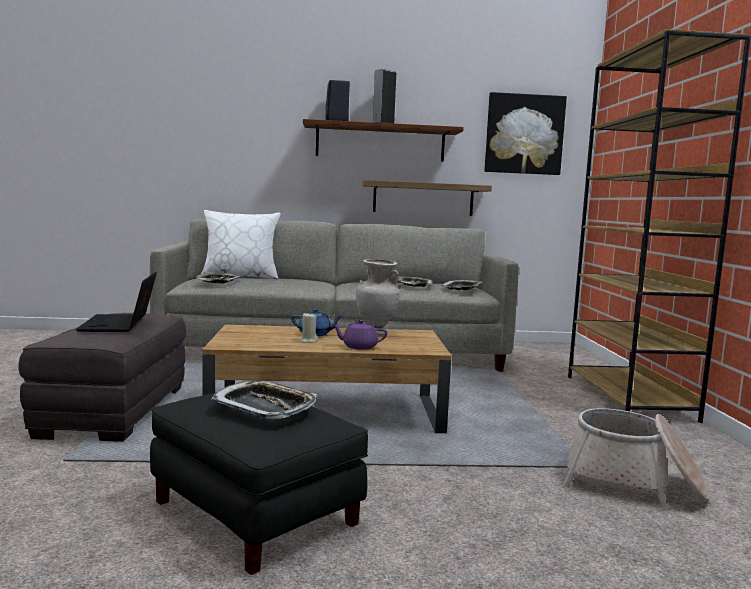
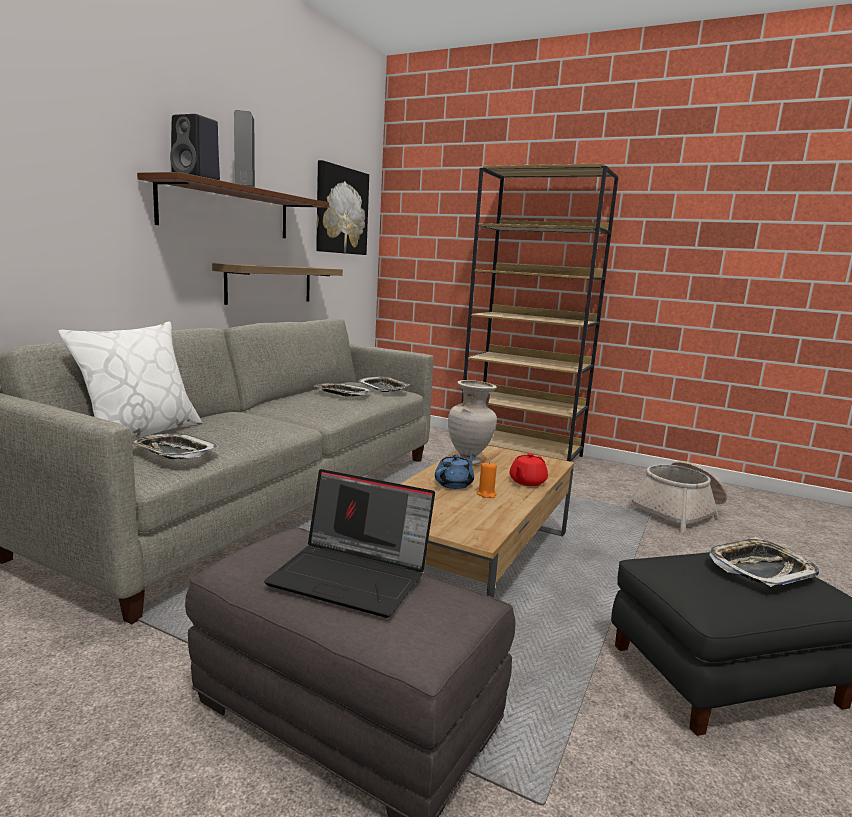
camera: 60 degrees left, 5 degrees up
beige candle [300,312,318,343] -> orange candle [477,461,497,498]
purple teapot [331,320,387,350] -> red teapot [509,453,548,486]

